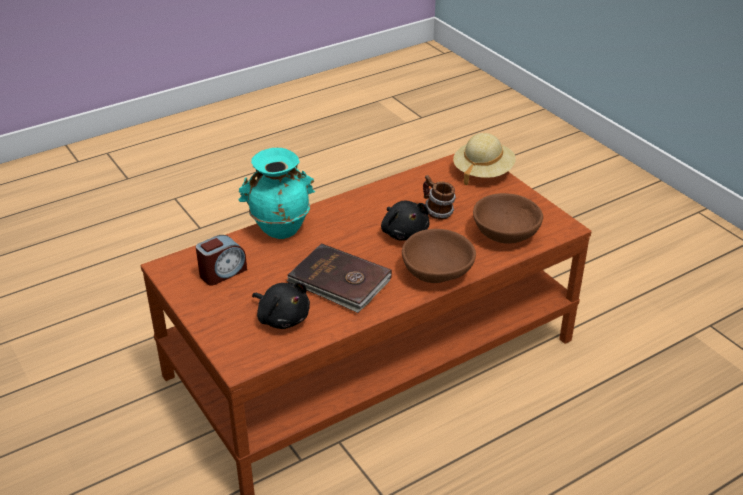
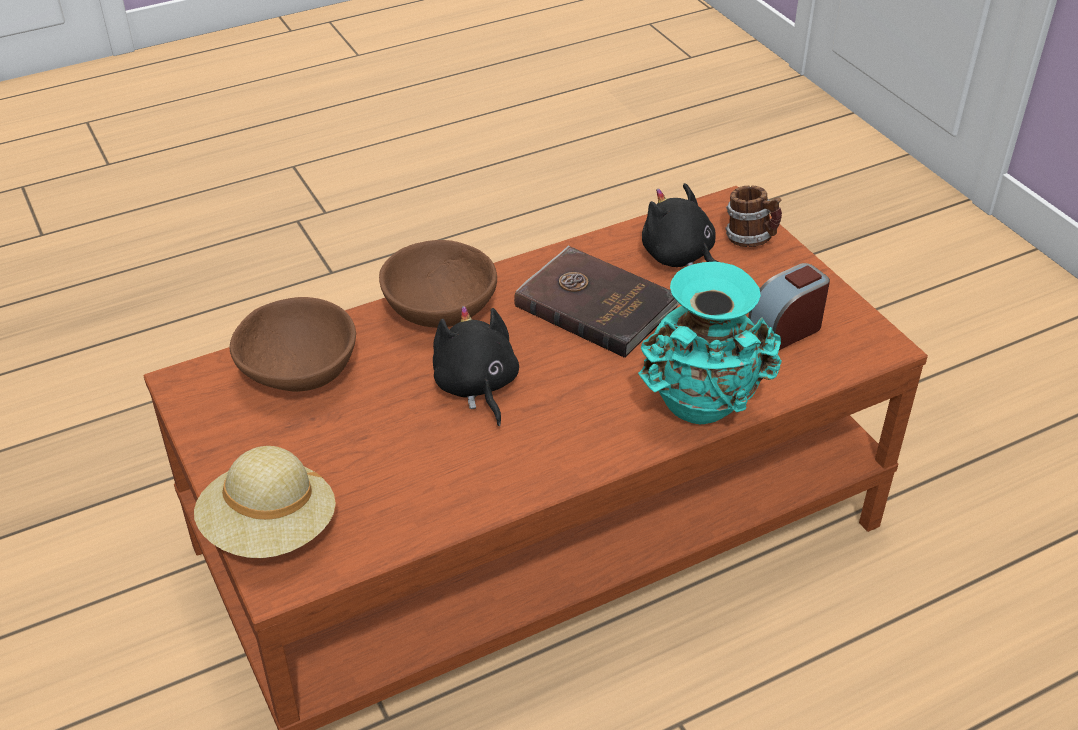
camera: 175 degrees left, 5 degrees up
mug [423,175,456,220] -> mug moved to [725,186,782,247]

